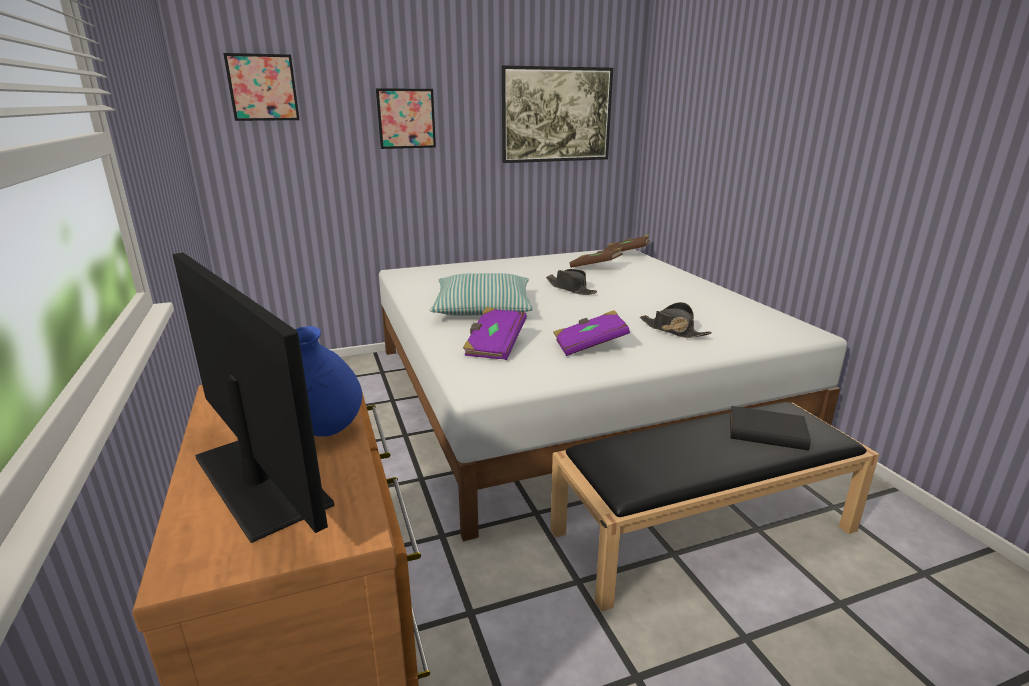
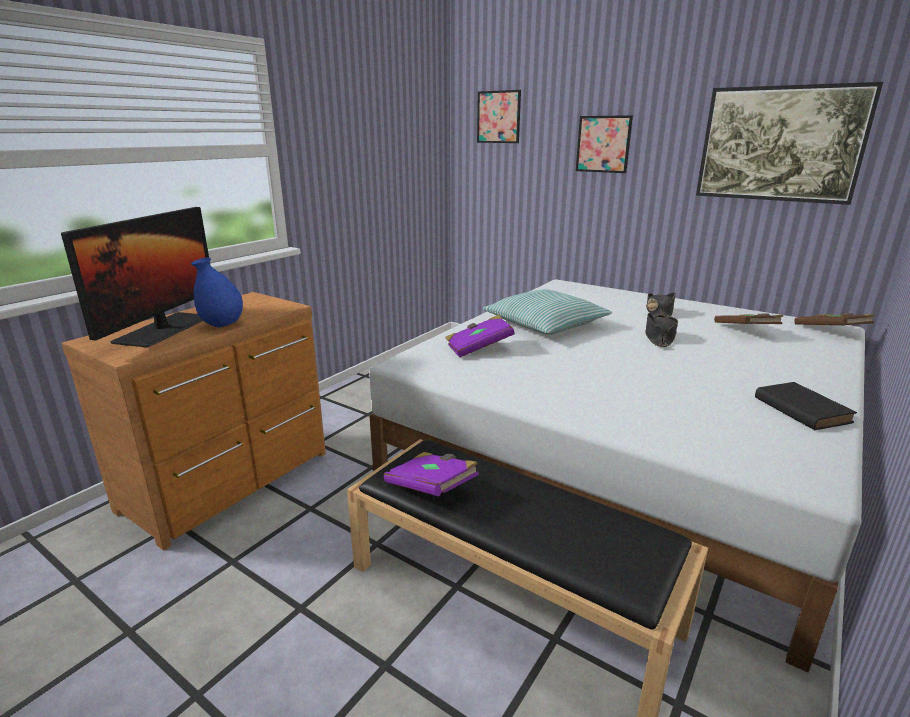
camera: 55 degrees right, 0 degrees up
purple book [553,310,630,356] -> purple book moved to [384,452,479,496]
black hat [640,302,712,338] -> black hat moved to [646,292,676,318]
black book [730,406,811,451] -> black book moved to [755,382,857,430]

